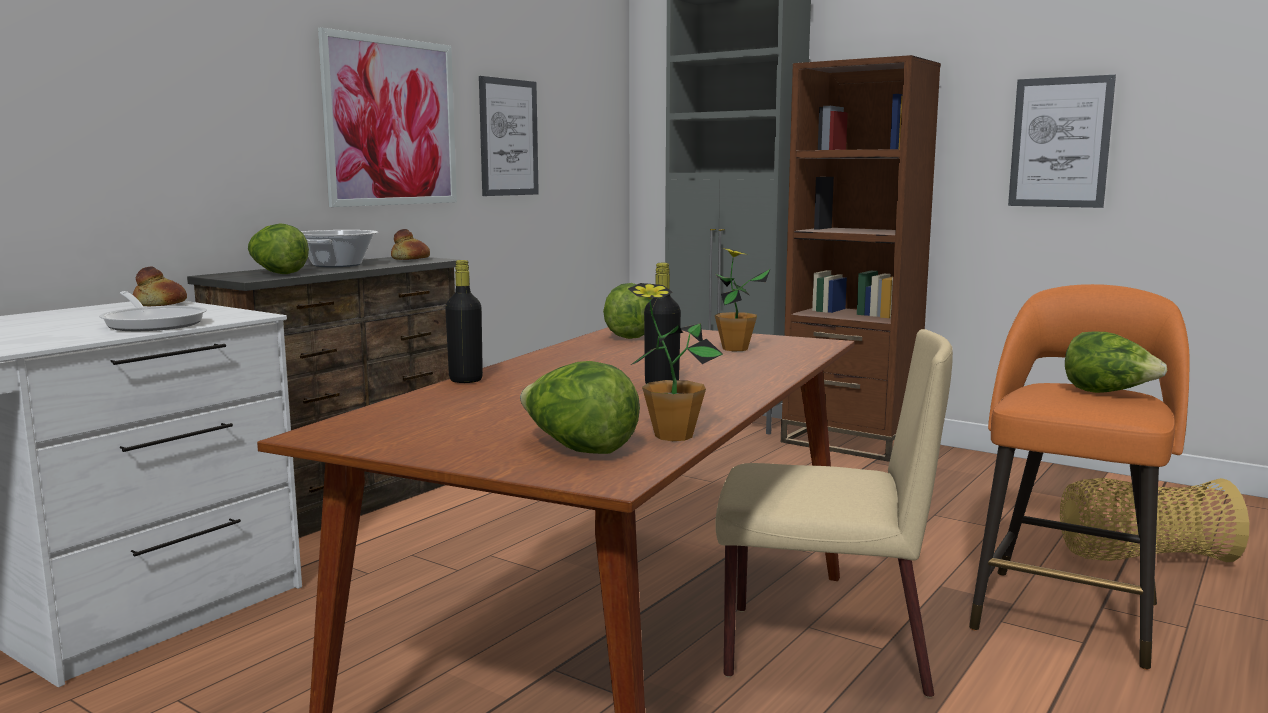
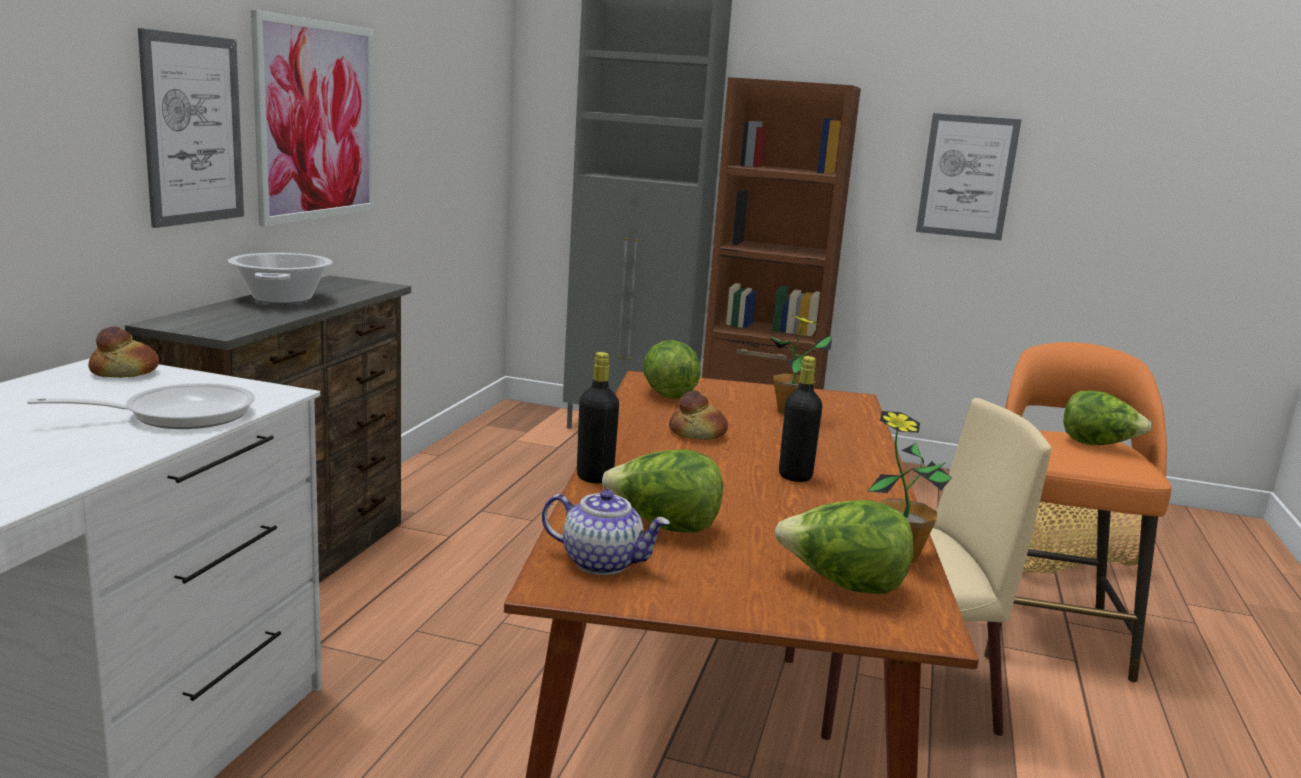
camera: 20 degrees left, 5 degrees up
frying pan [99,291,207,331] -> frying pan turned 60 degrees counterclockwise [28,383,255,429]
lettuce [248,223,309,274] -> lettuce moved to [602,449,723,533]
bread [391,229,430,260] -> bread moved to [669,391,728,440]
picture [479,76,539,196] -> picture moved to [138,28,244,228]
none -> teapot [542,489,670,575]

